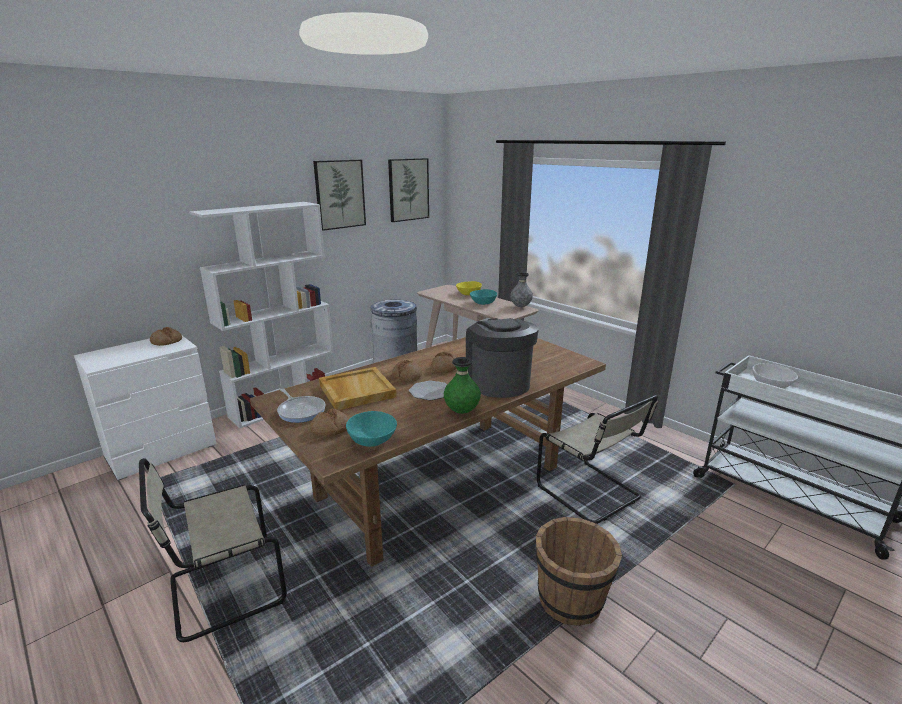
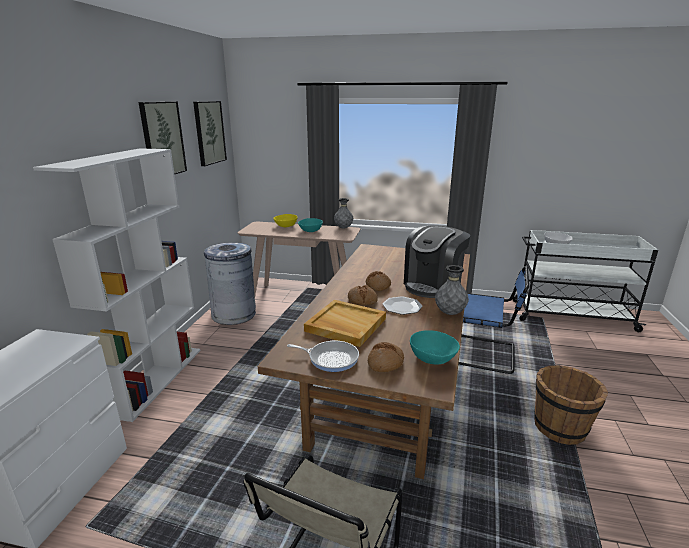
camera: 35 degrees left, 0 degrees up
bread [150,327,182,346] -> none
green vase [443,357,481,414] -> grey vase [435,265,469,315]
coffee machine [466,318,539,398] -> coffee machine turned 90 degrees counterclockwise [404,225,470,298]
beige chair [537,395,658,524] -> blue chair [458,266,529,374]

